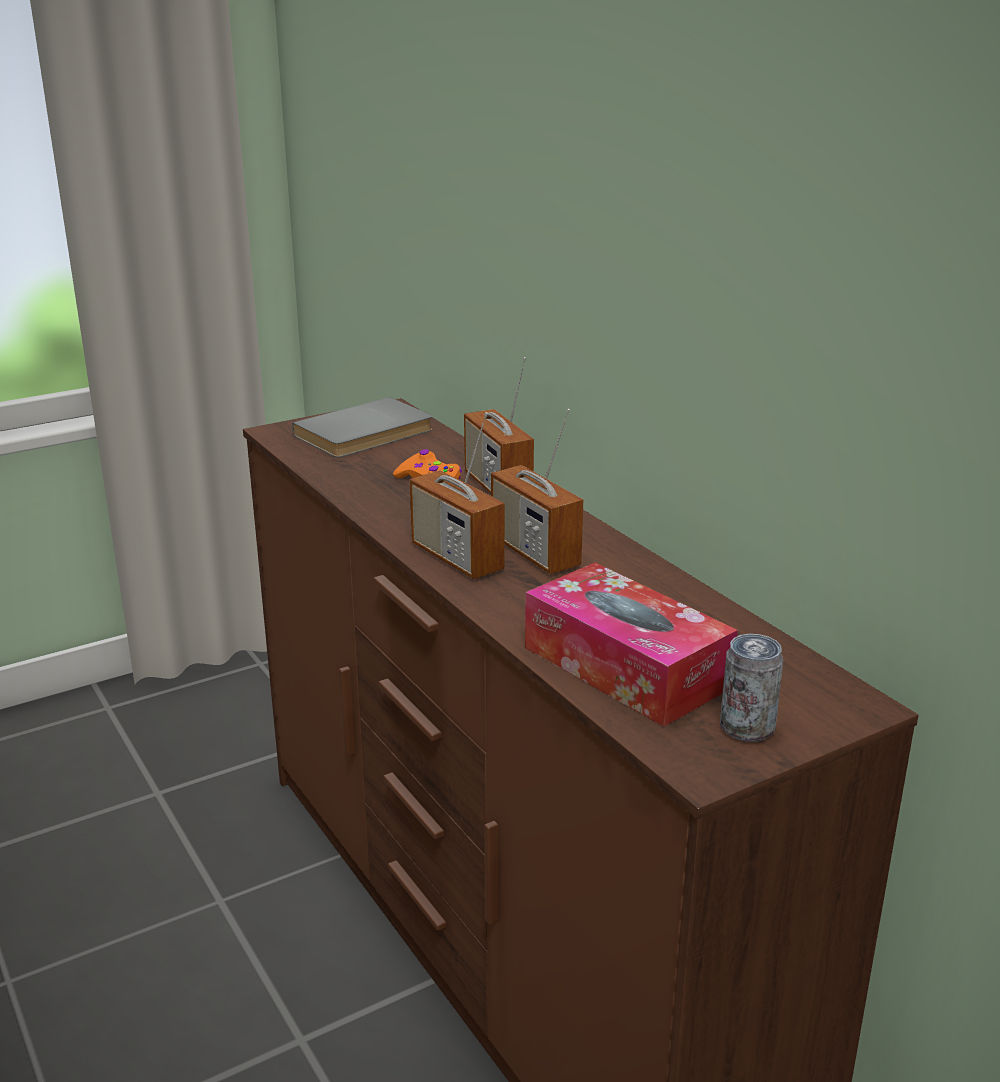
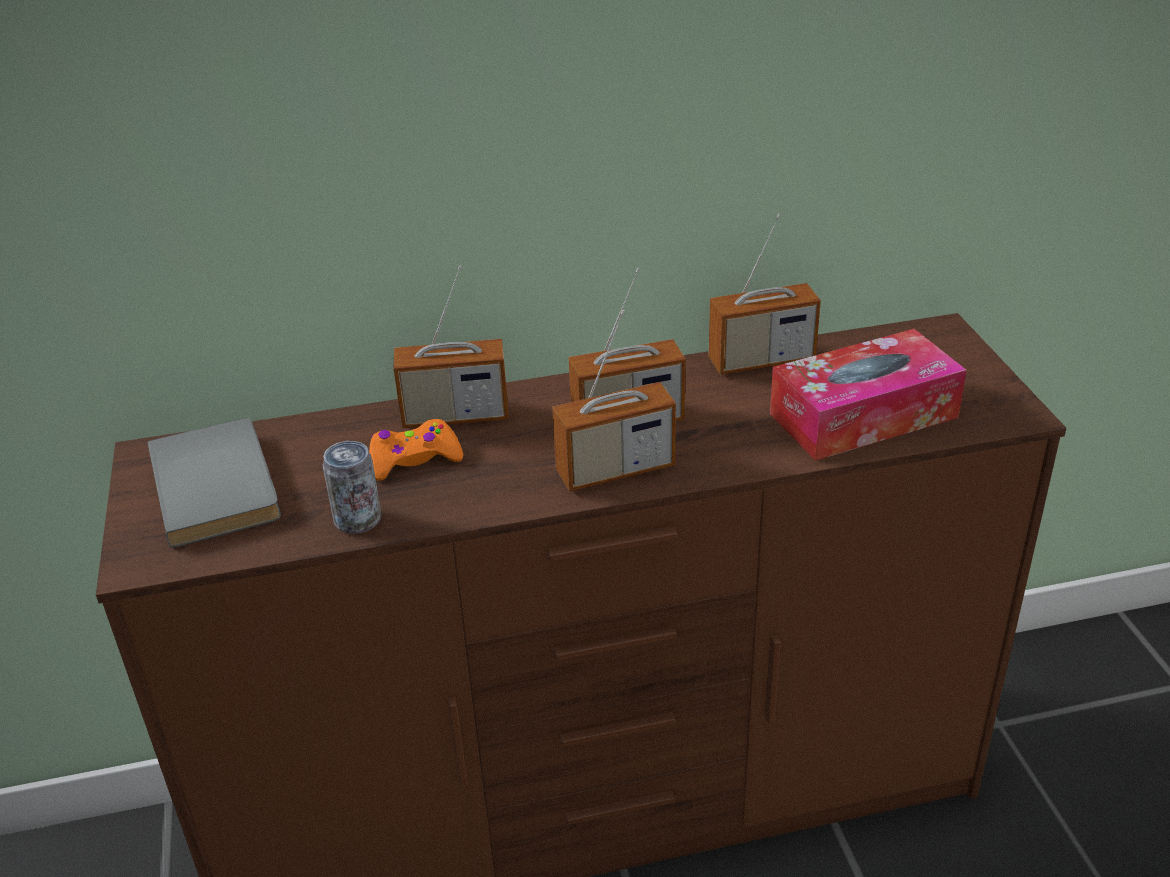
camera: 70 degrees left, 10 degrees up
can [720,634,783,742] -> can moved to [323,441,382,534]
none -> radio [709,214,821,375]

